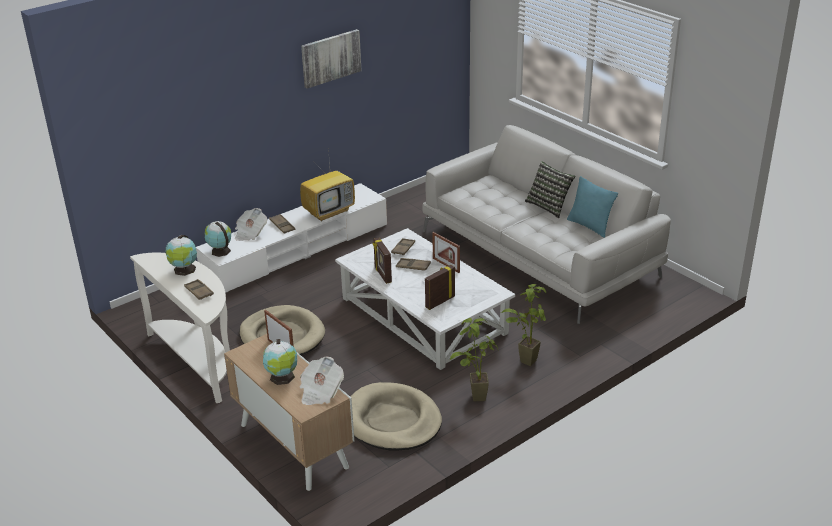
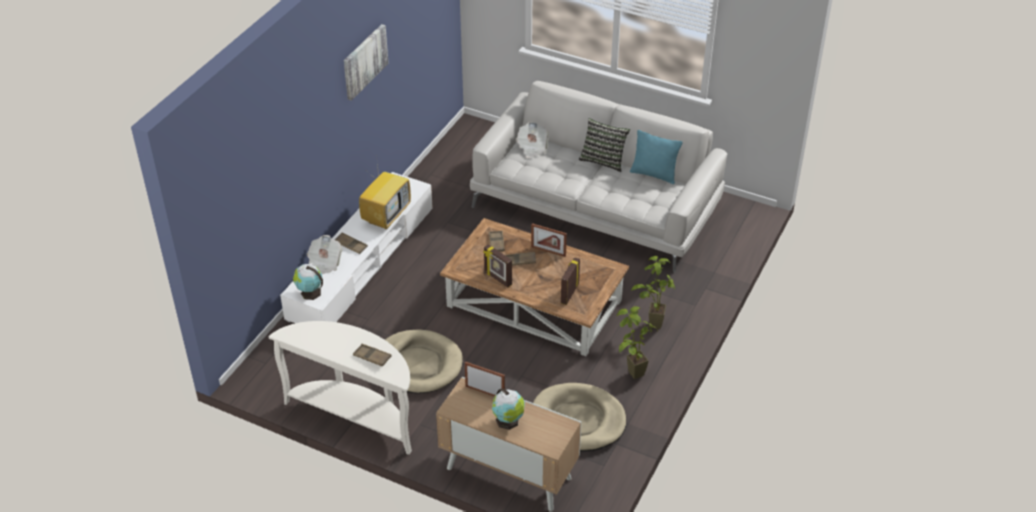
camera: 25 degrees left, 10 degrees up
globe [165,235,197,276] -> none
newspaper [300,357,344,405] -> newspaper moved to [516,121,549,158]
white coffee table [335,228,515,370] -> brown coffee table [440,218,629,356]

